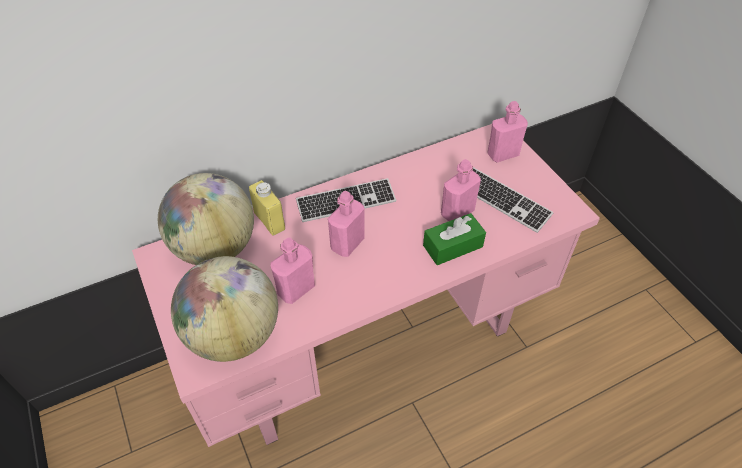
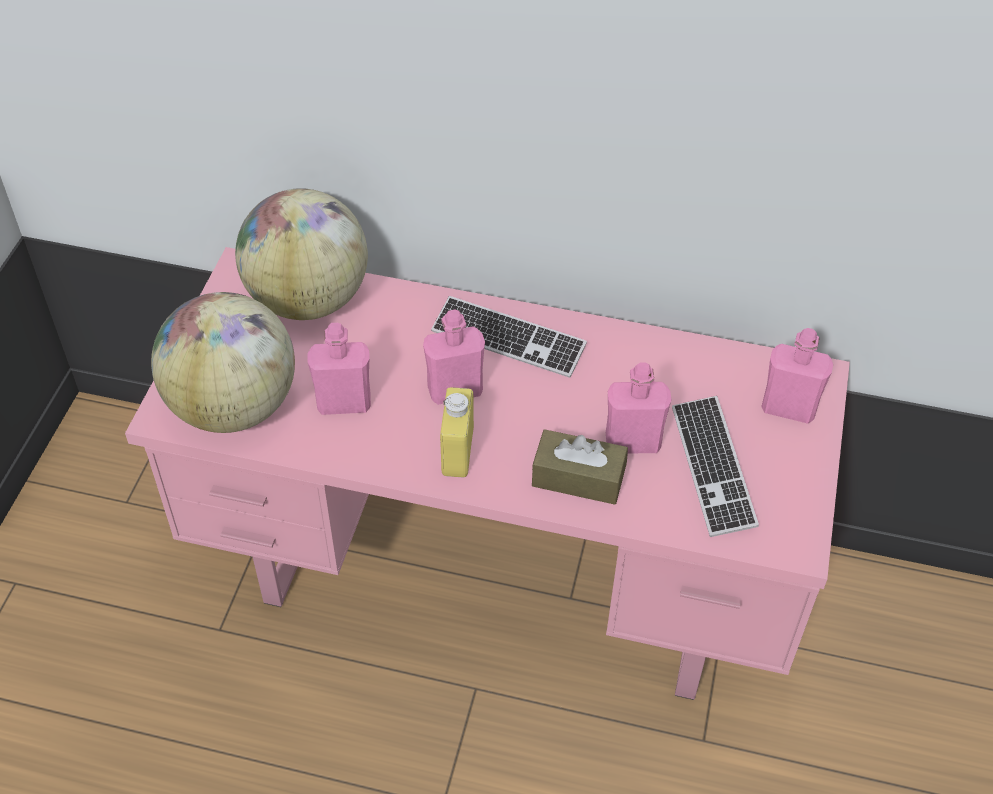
camera: 40 degrees right, 0 degrees up
yellow bottle [249,180,285,236] -> yellow bottle moved to [440,387,474,477]
green tissue box [423,213,486,265] -> brown tissue box [532,429,628,505]

